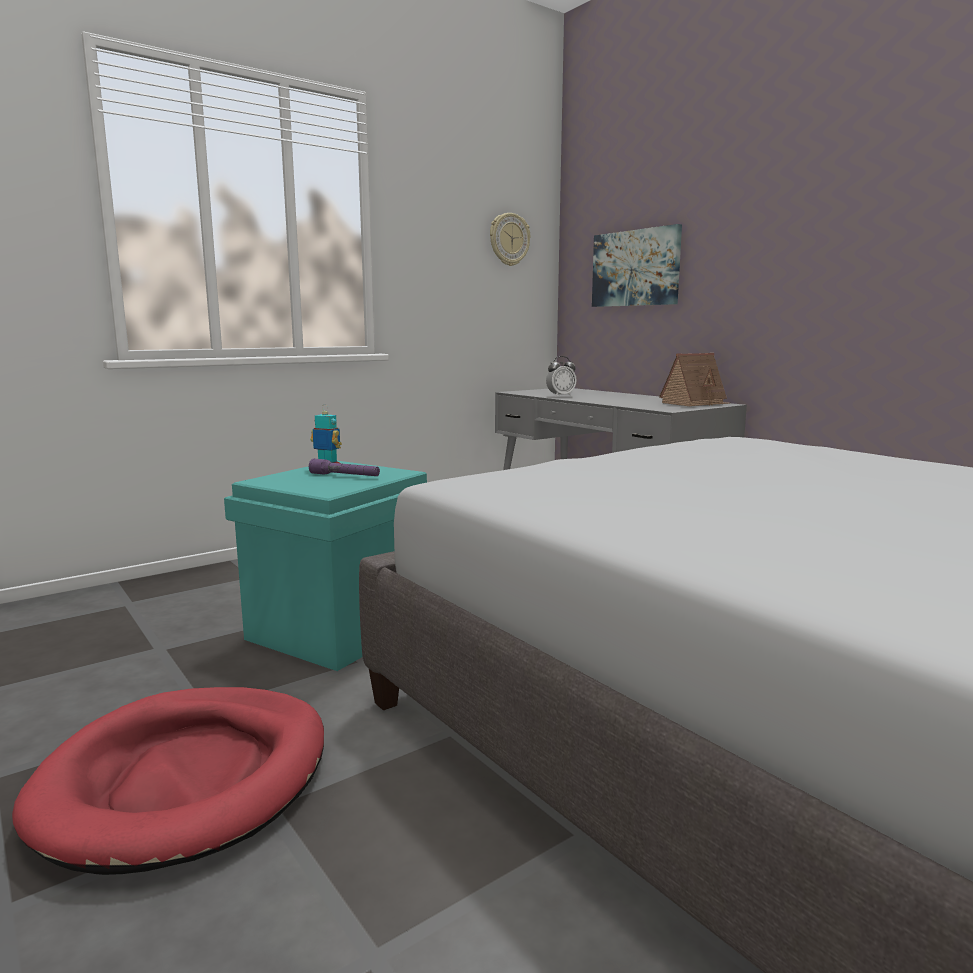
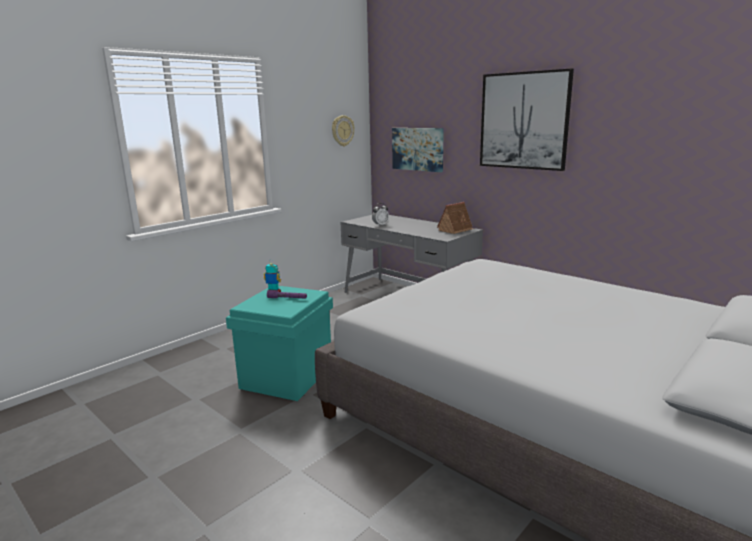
camera: 10 degrees left, 5 degrees up
red dog bed [12,687,324,875] -> none
none -> picture [480,68,574,171]

